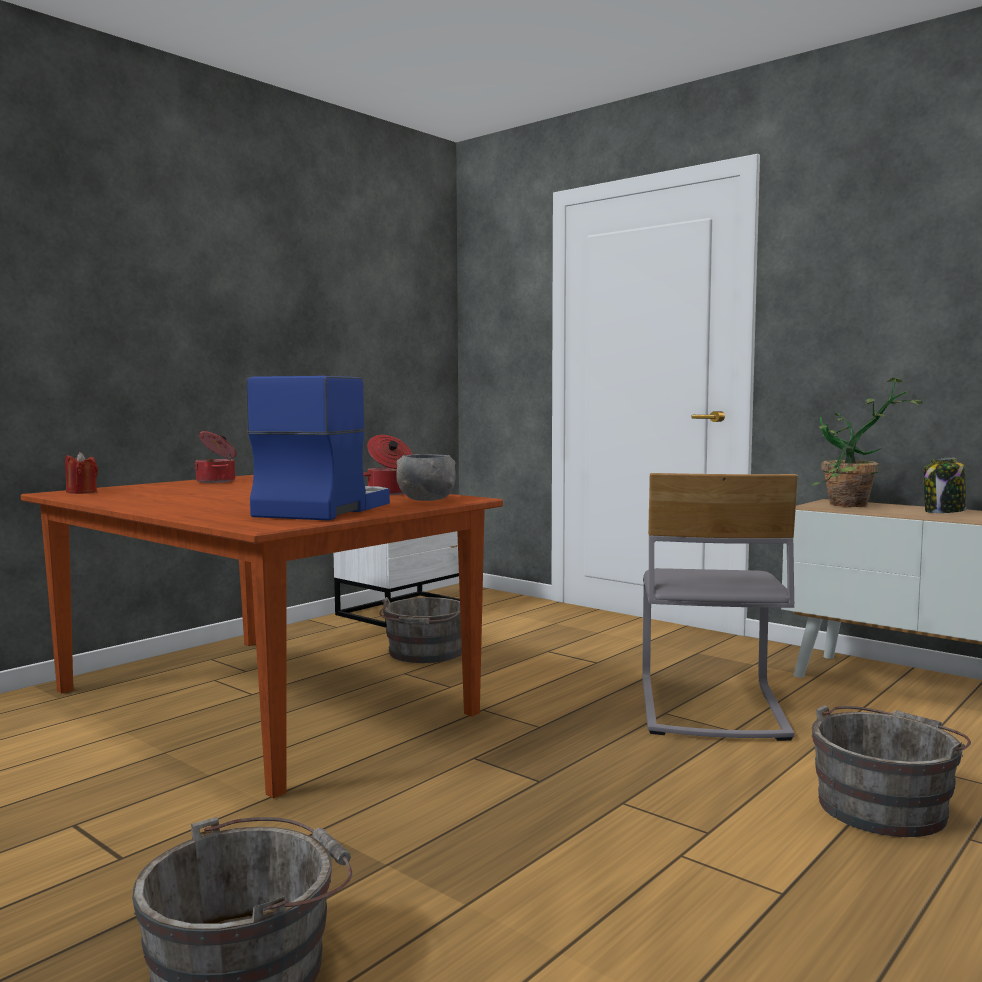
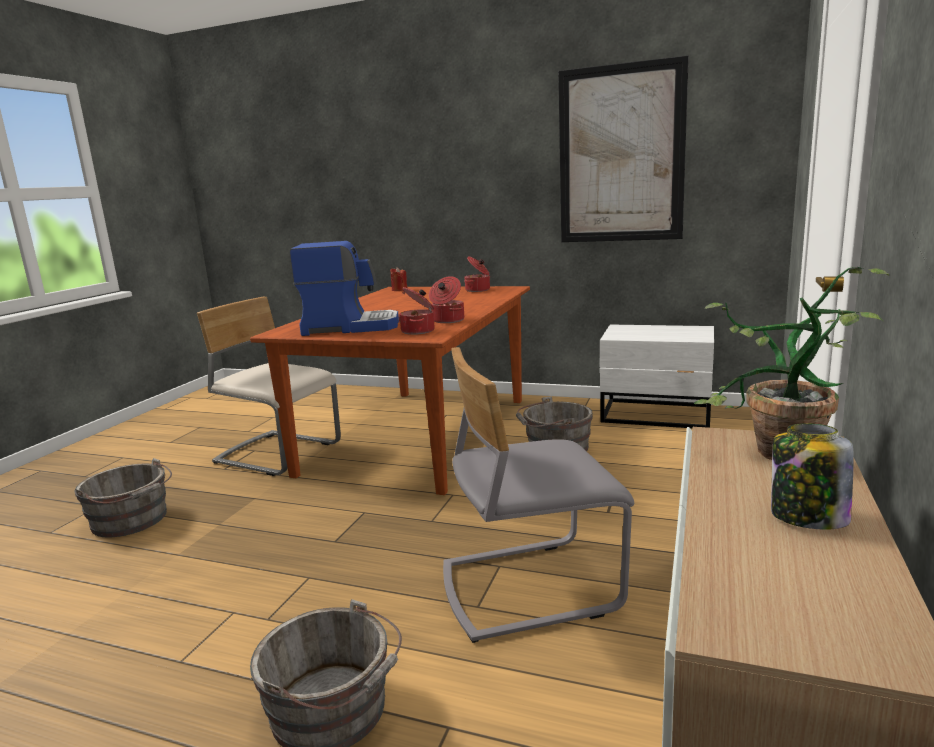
camera: 70 degrees right, 10 degrees up
grey bowl [396,454,456,501] -> cooking pot [398,287,435,335]
none -> beige chair [197,297,341,476]
none -> picture [558,55,689,242]

